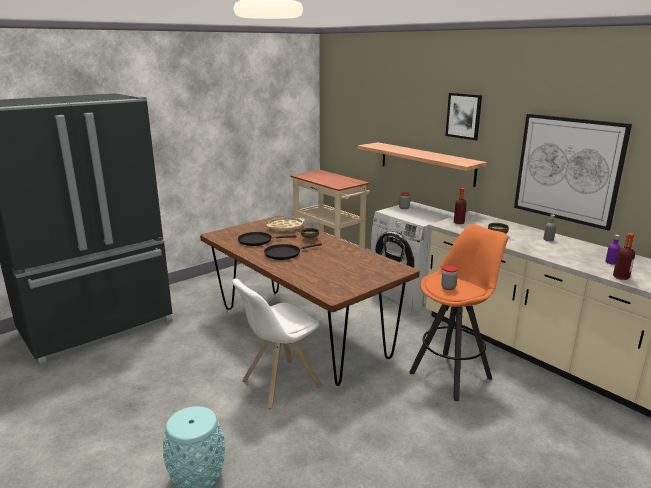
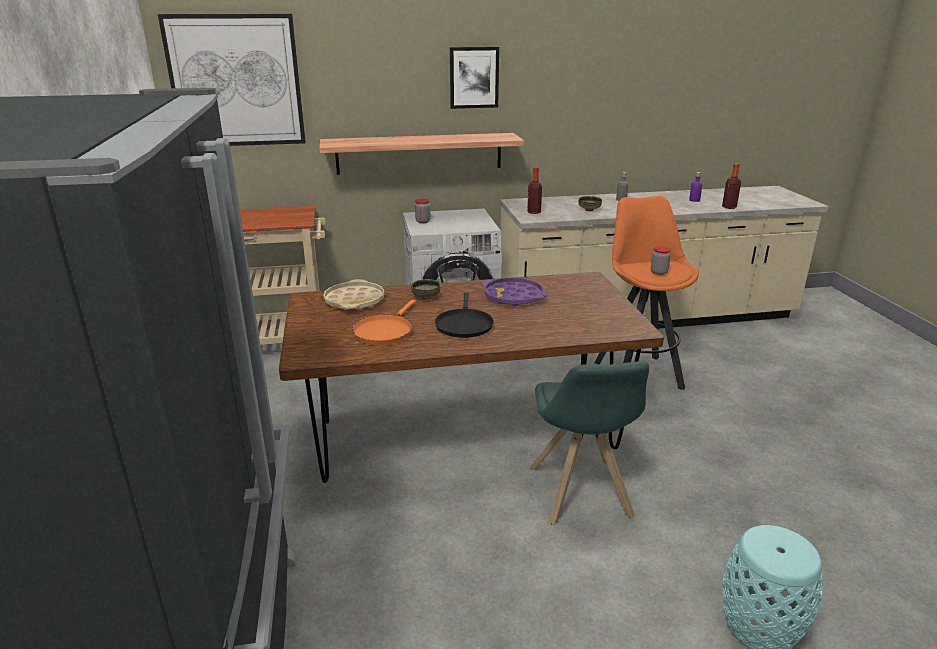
camera: 60 degrees left, 5 degrees up
white chair [232,279,322,409] -> turquoise chair [529,361,649,525]
black frying pan [238,232,297,246] -> orange frying pan [352,300,416,345]
picture [514,114,632,231] -> picture moved to [158,14,306,146]
none -> purple tray [482,278,547,306]

